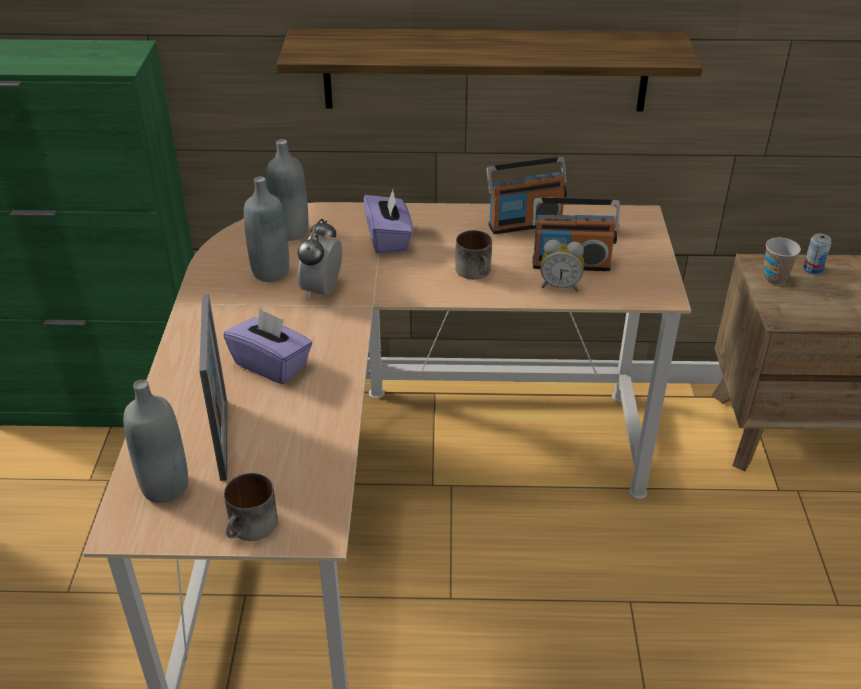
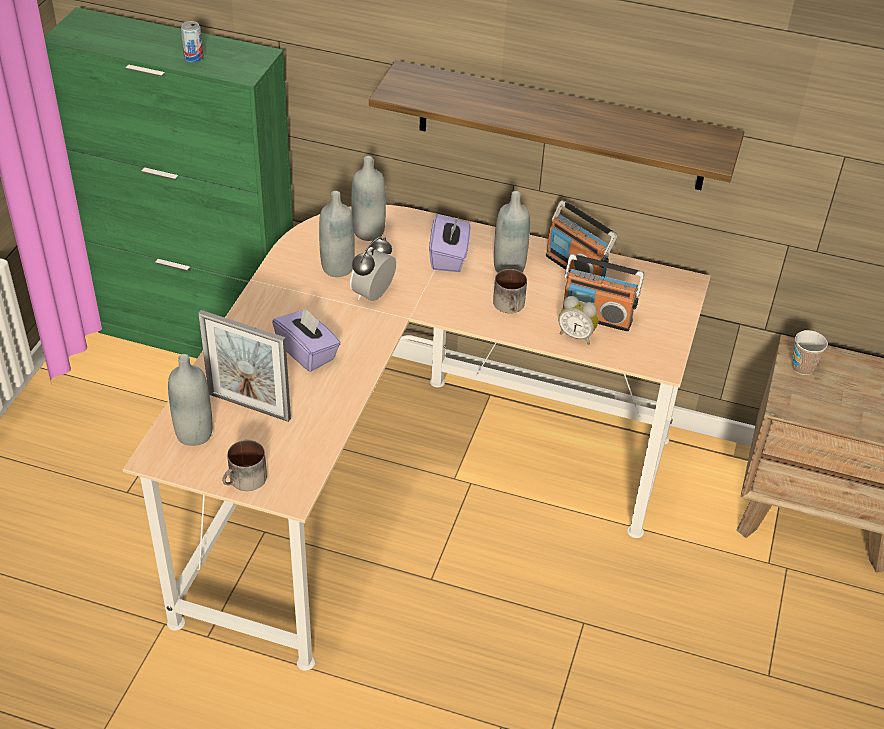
camera: 15 degrees right, 5 degrees up
picture frame [199,294,227,481] -> picture frame turned 105 degrees clockwise [198,310,291,422]
radio [487,157,567,234] -> radio turned 45 degrees clockwise [546,201,617,277]
can [803,233,832,274] -> can moved to [181,21,204,63]
none -> grey bottle [494,191,530,273]

